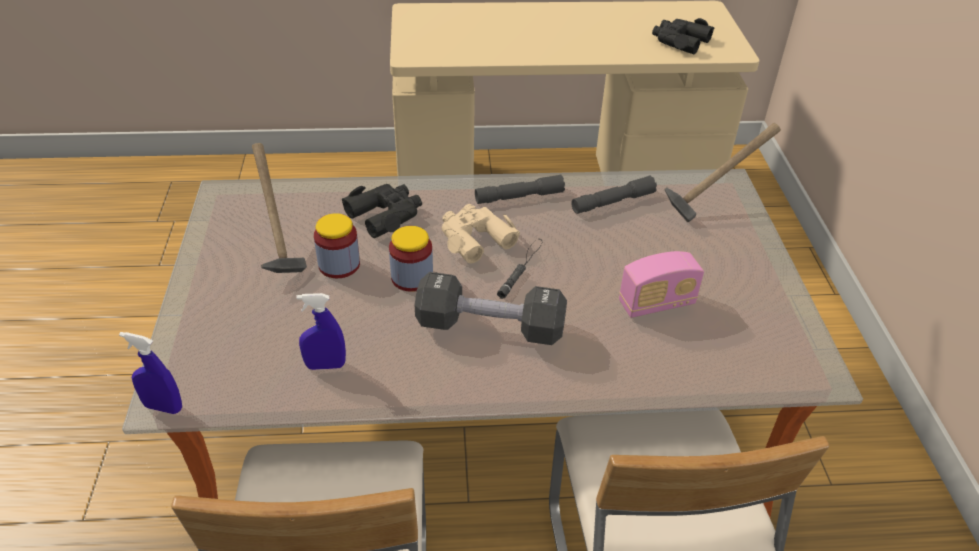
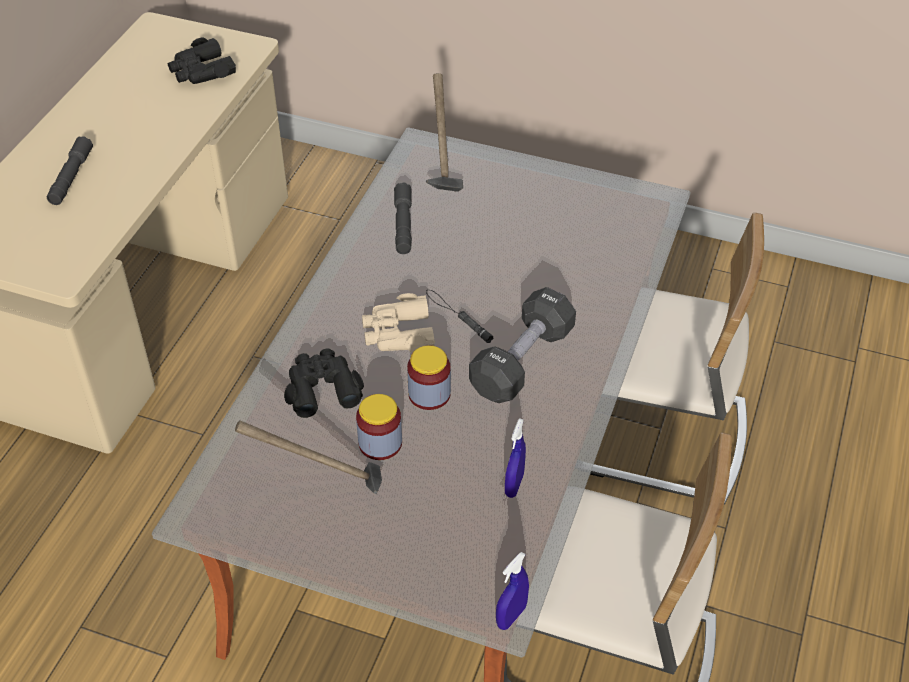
camera: 65 degrees left, 5 degrees up
grey flashlight [475,175,565,204] -> grey flashlight moved to [47,136,93,205]
radio [619,251,704,318] -> none

